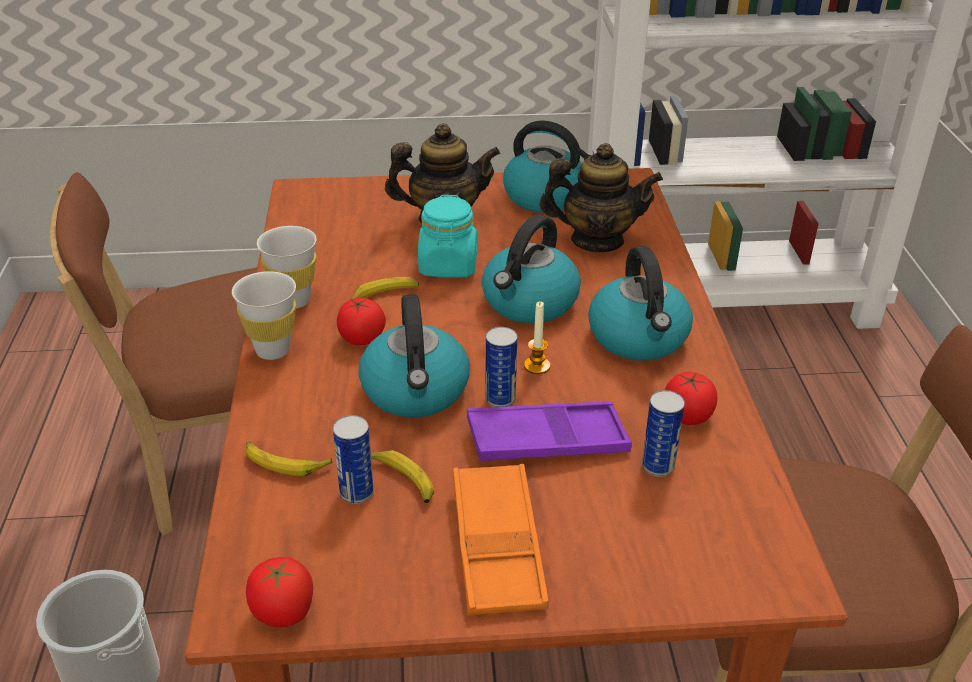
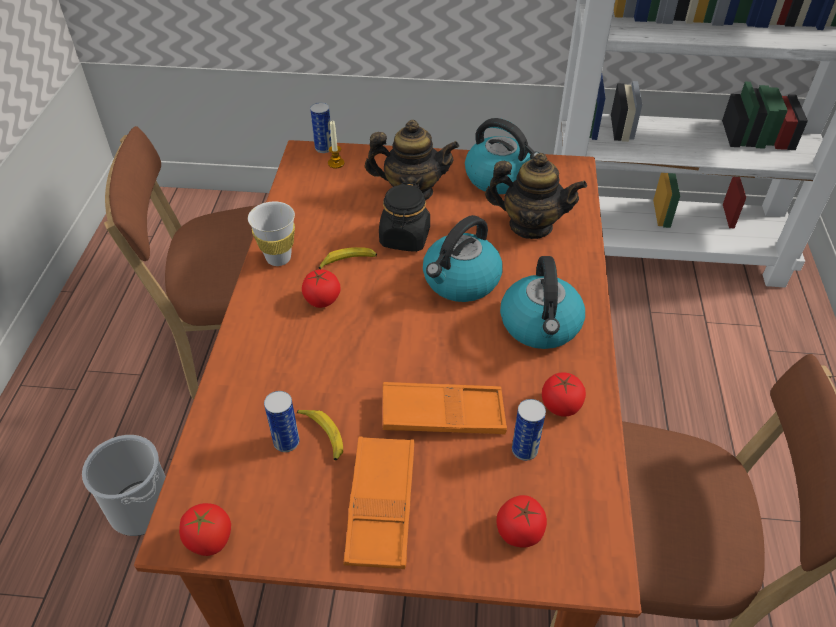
camera: 10 degrees right, 10 degrees up
white cup [232,271,296,360] -> none
banana [246,442,332,476] -> none
kettle [358,294,470,417] -> none
turquoise jar [418,195,477,278] -> black jar [379,182,430,252]
purple tray [467,401,632,461] -> orange tray [383,382,507,434]
can [485,327,517,407] -> can moved to [310,102,332,153]
candle [524,301,550,374] -> candle moved to [328,121,345,168]
none -> tomato [496,495,547,548]

